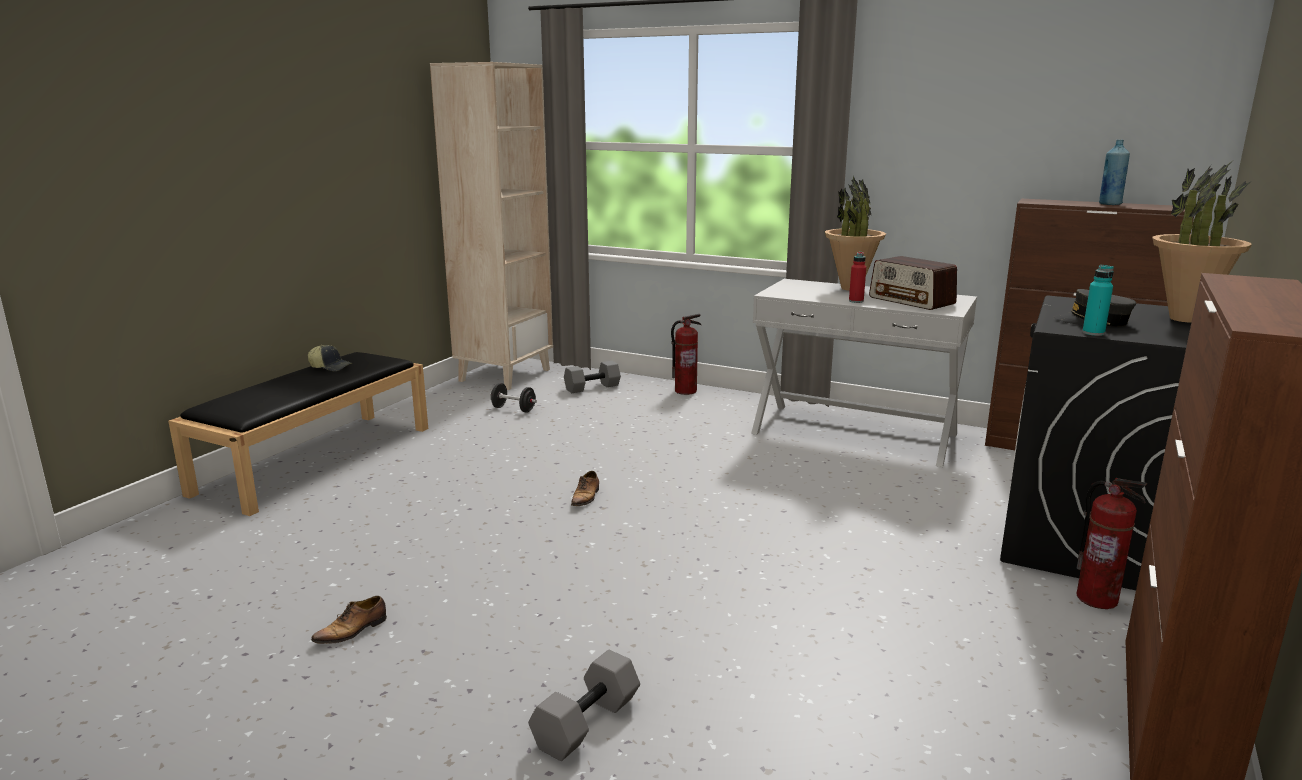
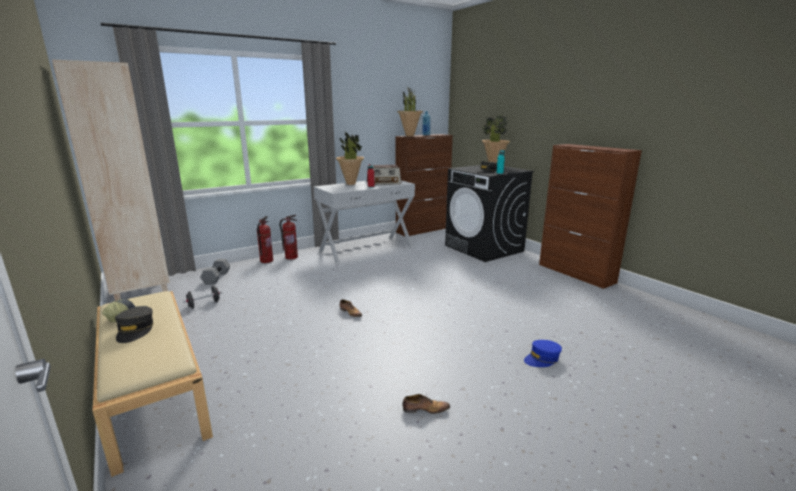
camera: 60 degrees left, 0 degrees up
black bench [168,352,428,516] -> beige bench [92,291,213,477]
shoe [311,596,387,644] -> shoe turned 75 degrees counterclockwise [402,394,450,414]
grey dumbbell [528,650,640,761] -> blue cap [524,340,562,367]
fire extinguisher [1076,478,1147,609] -> fire extinguisher moved to [280,215,298,260]
none -> grey cap [115,306,154,343]
none -> potted plant [397,87,423,136]

